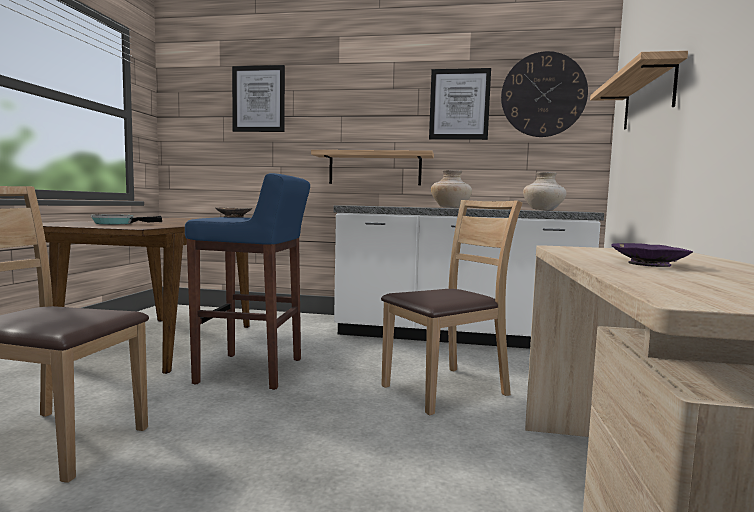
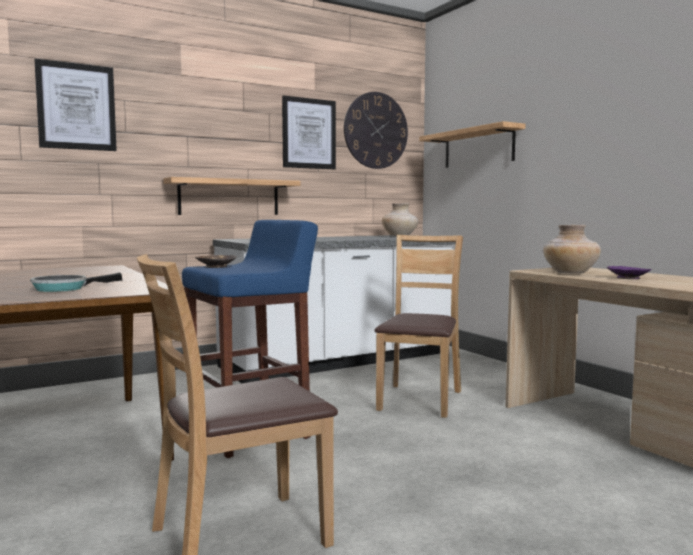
camera: 40 degrees left, 0 degrees up
beige vase [431,170,472,208] -> beige vase moved to [543,225,601,273]

